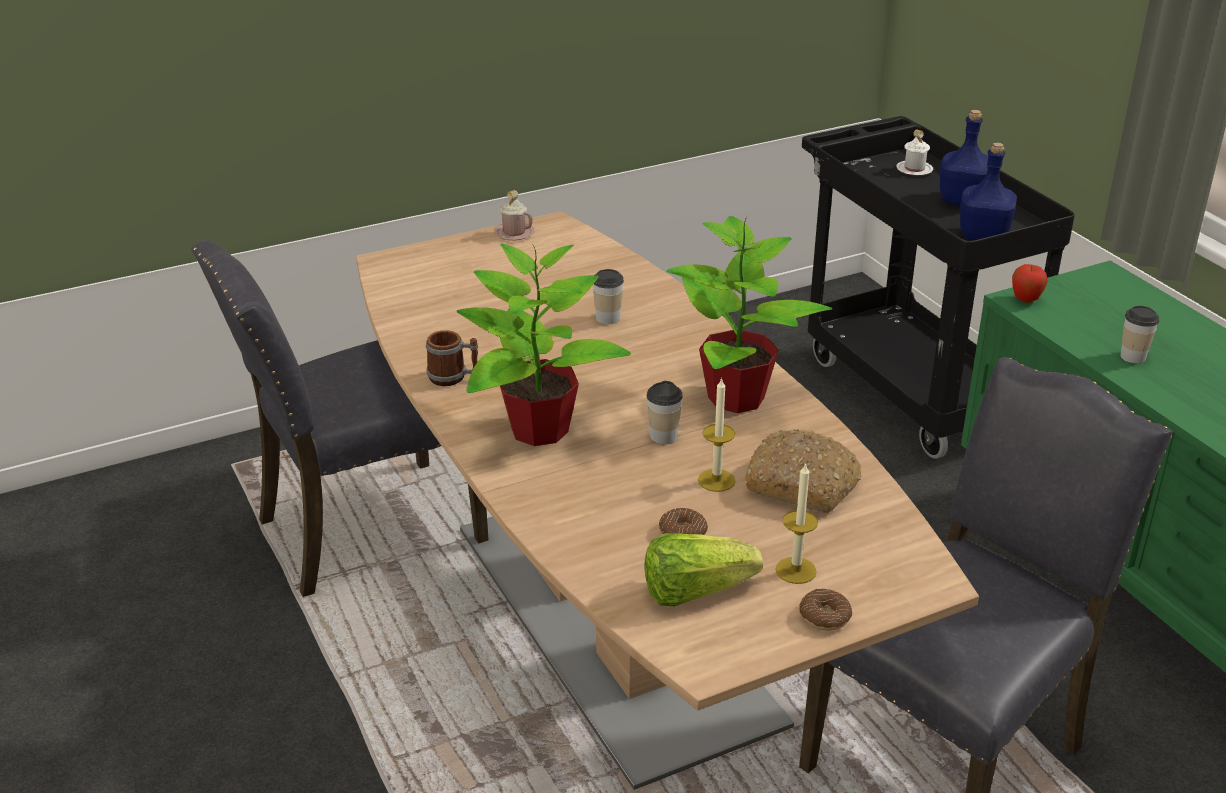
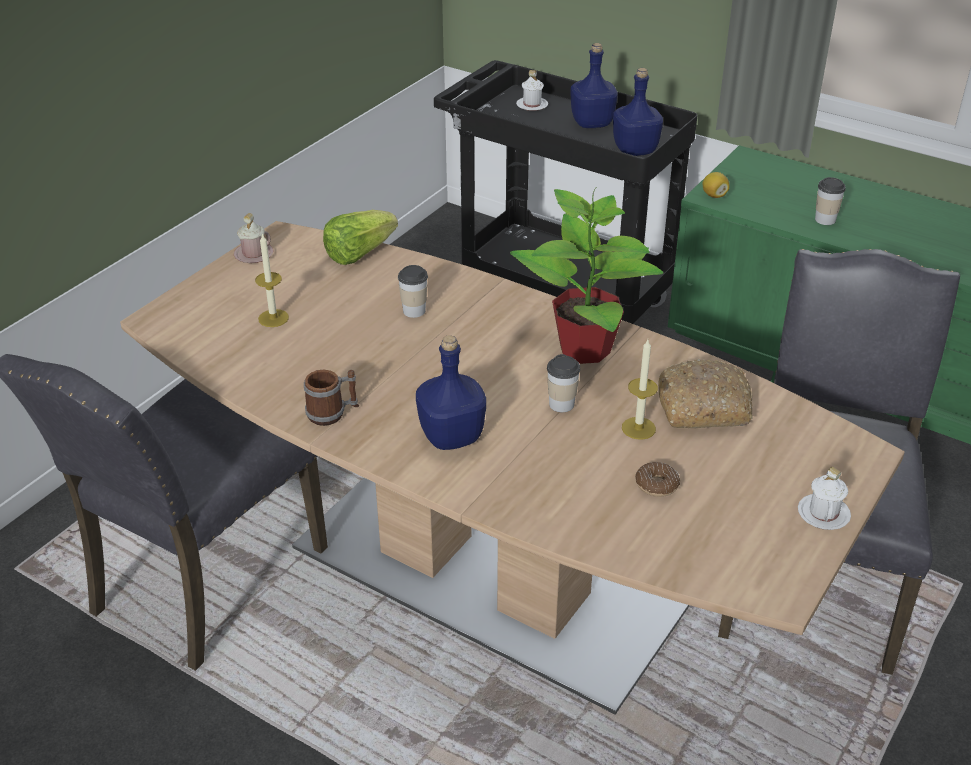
camera: 30 degrees left, 5 degrees up
potted plant [457,243,631,446] -> blue bottle [416,335,486,450]
lettuce [644,533,763,607] -> lettuce moved to [323,210,398,265]
candle [775,462,818,584] -> candle moved to [255,233,289,327]
donut [800,589,852,631] -> white mug [798,466,851,530]
apple [1012,264,1048,303] -> lemon [702,172,730,198]

